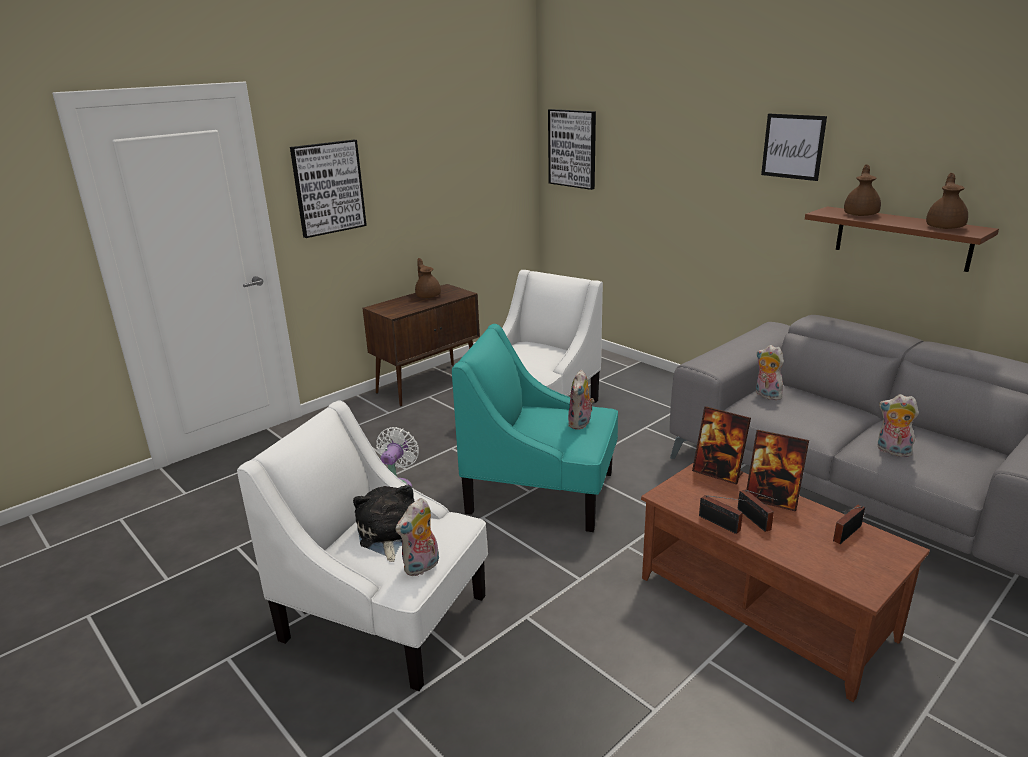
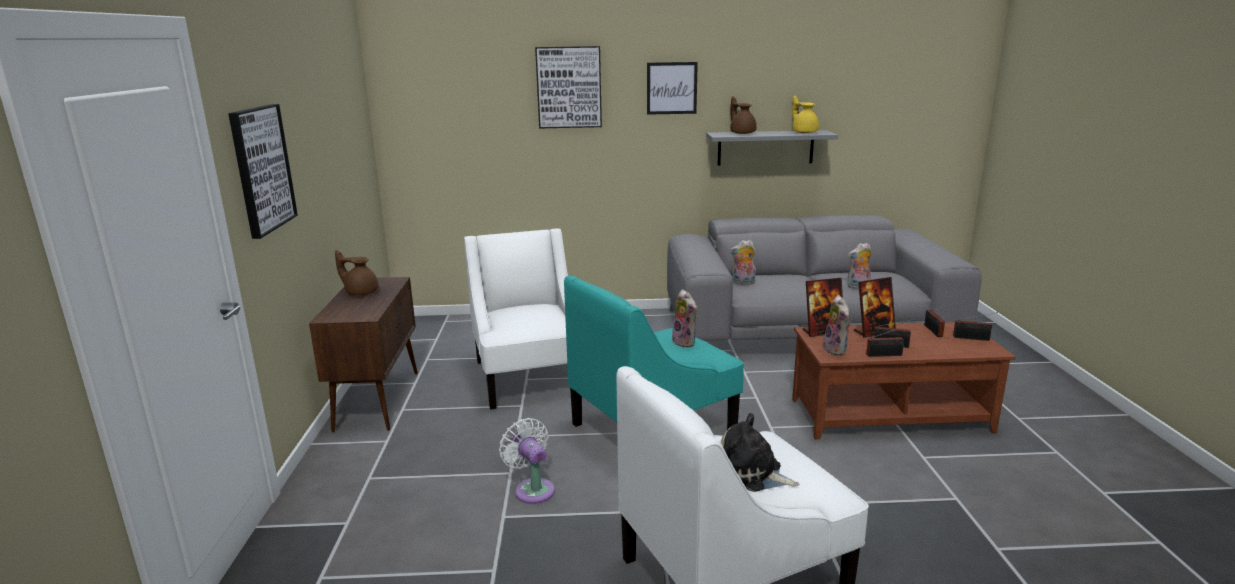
camera: 50 degrees left, 5 degrees down
plush toy [396,498,439,576] -> plush toy moved to [823,295,852,356]
picture [548,109,596,190] -> picture moved to [535,46,602,128]
brown shelf [805,206,999,272] -> grey shelf [706,130,838,165]
brown teapot [926,173,968,229] -> yellow teapot [792,96,819,133]
none -> radio [953,312,998,341]

